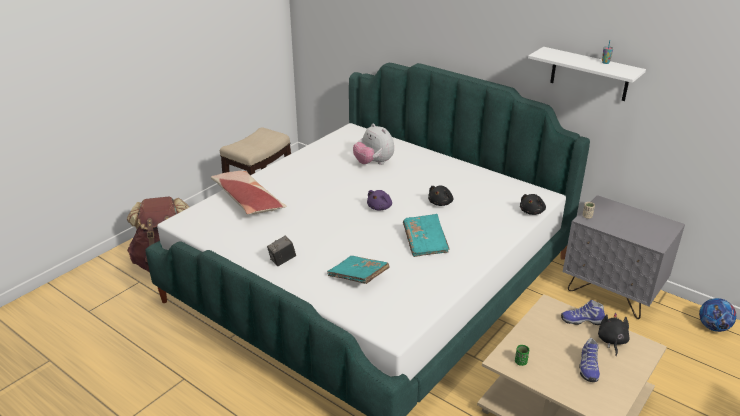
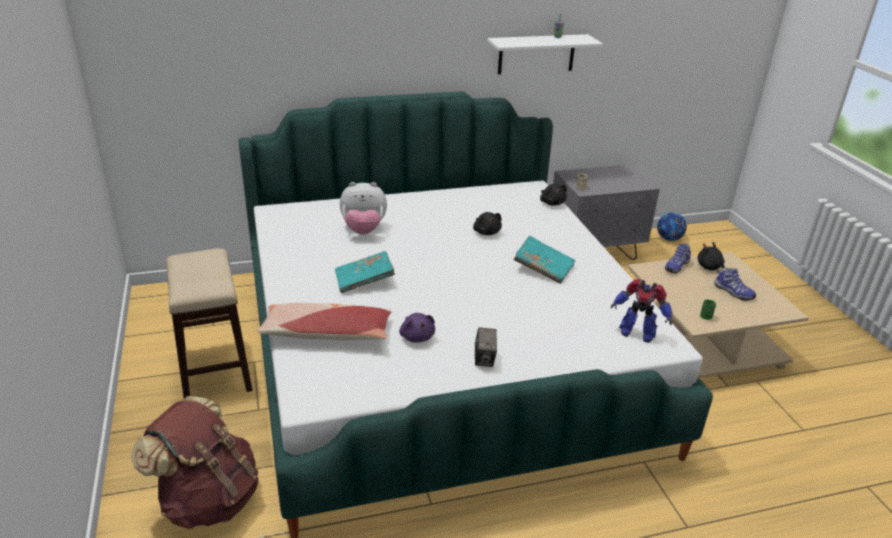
camera: 55 degrees left, 0 degrees up
turquoise book [327,256,389,284] -> turquoise book moved to [335,251,395,293]
purple plush toy [367,190,392,210] -> purple plush toy moved to [399,313,435,342]
none -> toy robot [611,279,672,342]

